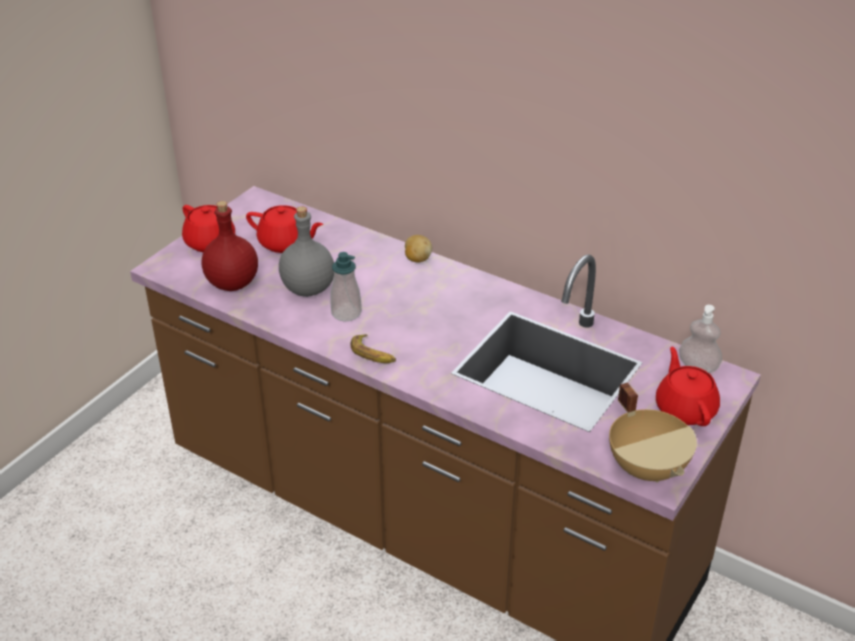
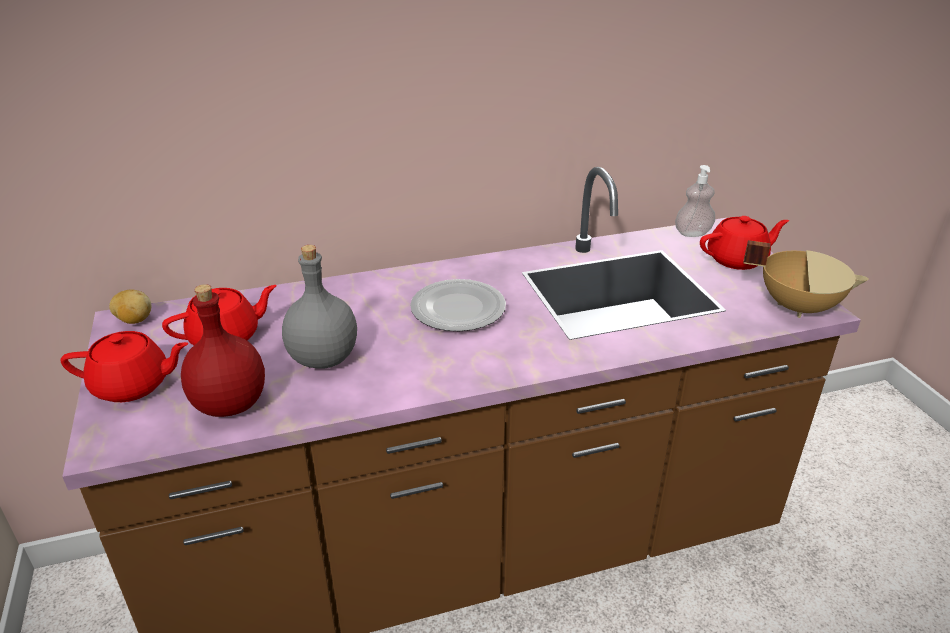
camera: 50 degrees left, 5 degrees down
soap dispenser [330,252,362,321] -> none
banana [350,334,396,363] -> none
potato [405,235,432,263] -> potato moved to [109,290,151,324]
red teapot [656,346,720,426] -> red teapot turned 135 degrees clockwise [700,216,789,270]
none -> plate [410,279,506,331]

